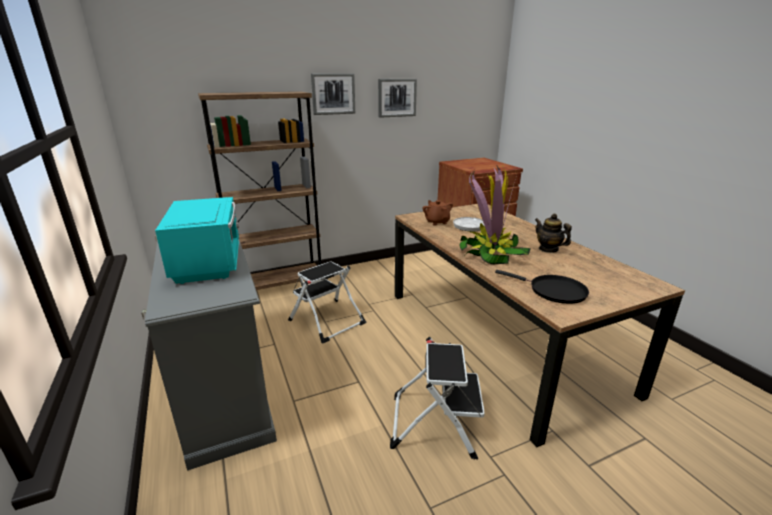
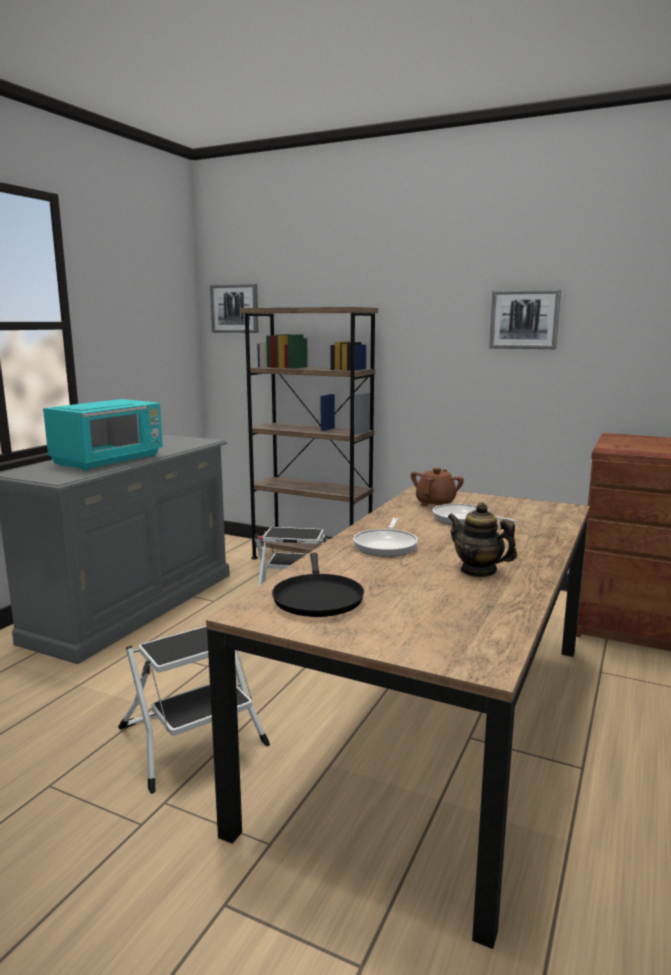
camera: 50 degrees right, 10 degrees down
picture [311,74,355,115] -> picture moved to [210,284,258,333]
potted plant [459,163,531,264] -> frying pan [353,518,418,557]
teapot [535,214,572,253] -> teapot turned 60 degrees counterclockwise [448,502,517,577]

